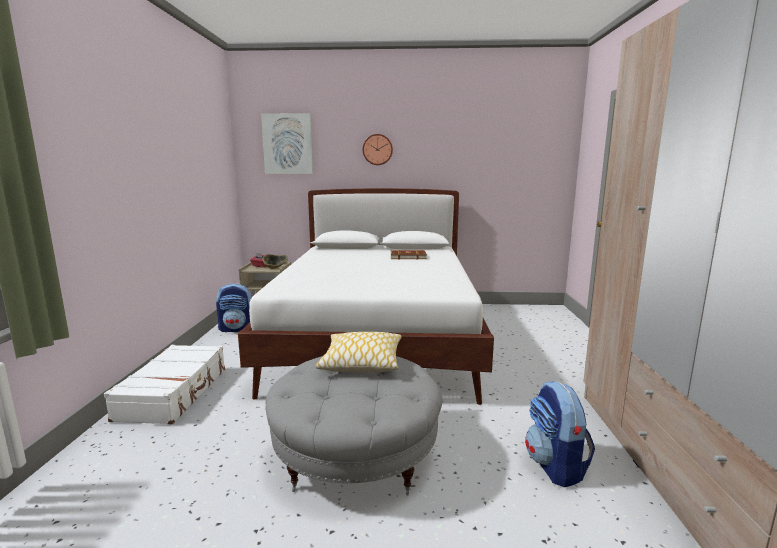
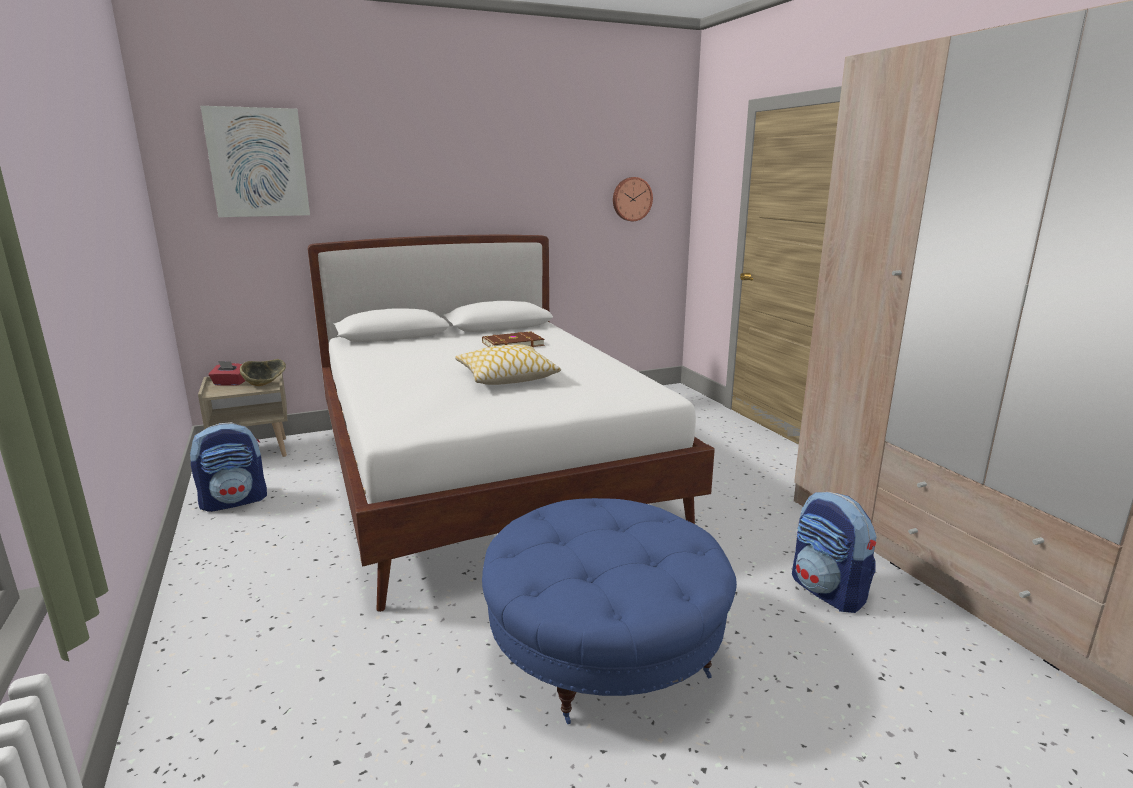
camera: 25 degrees left, 5 degrees up
white suitcase [104,345,225,424] -> none
grey ottoman [266,356,443,496] -> blue ottoman [482,498,737,724]
pillow [315,332,402,373] -> pillow moved to [455,344,561,385]
wall clock [363,134,393,165] -> wall clock moved to [613,177,653,221]

